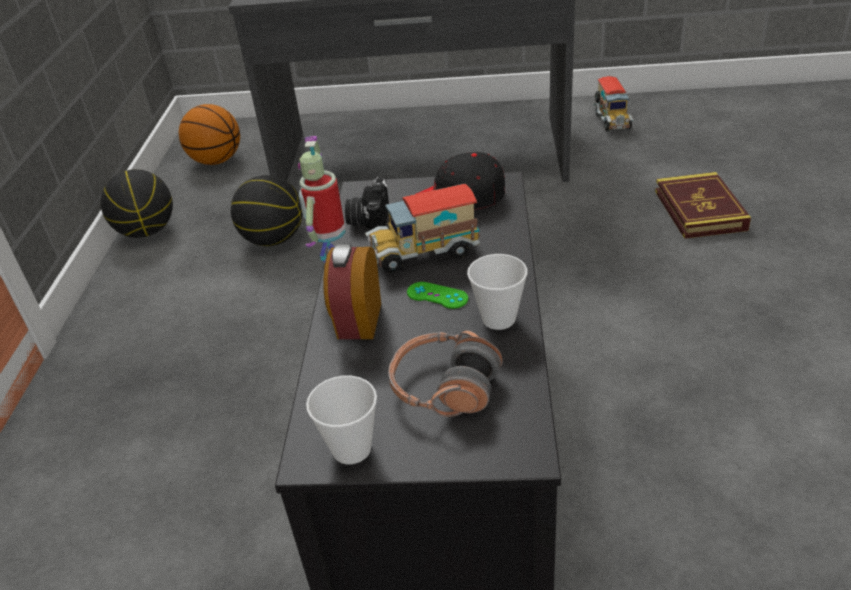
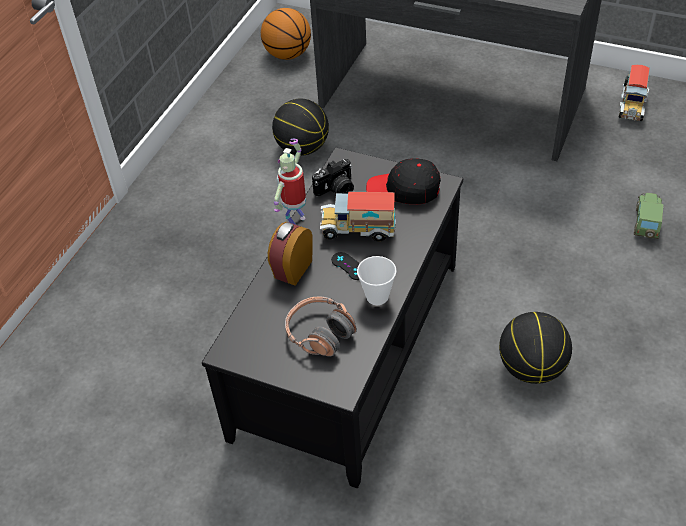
camera: 20 degrees right, 10 degrees up
basketball [101,169,173,238] -> basketball moved to [499,312,572,384]
cup [306,375,377,464] -> none
camera [345,176,389,230] -> camera turned 150 degrees counterclockwise [312,159,354,196]
green game controller [407,282,468,309] -> black game controller [331,252,360,280]
book [655,172,751,239] -> toy car [634,193,664,239]

